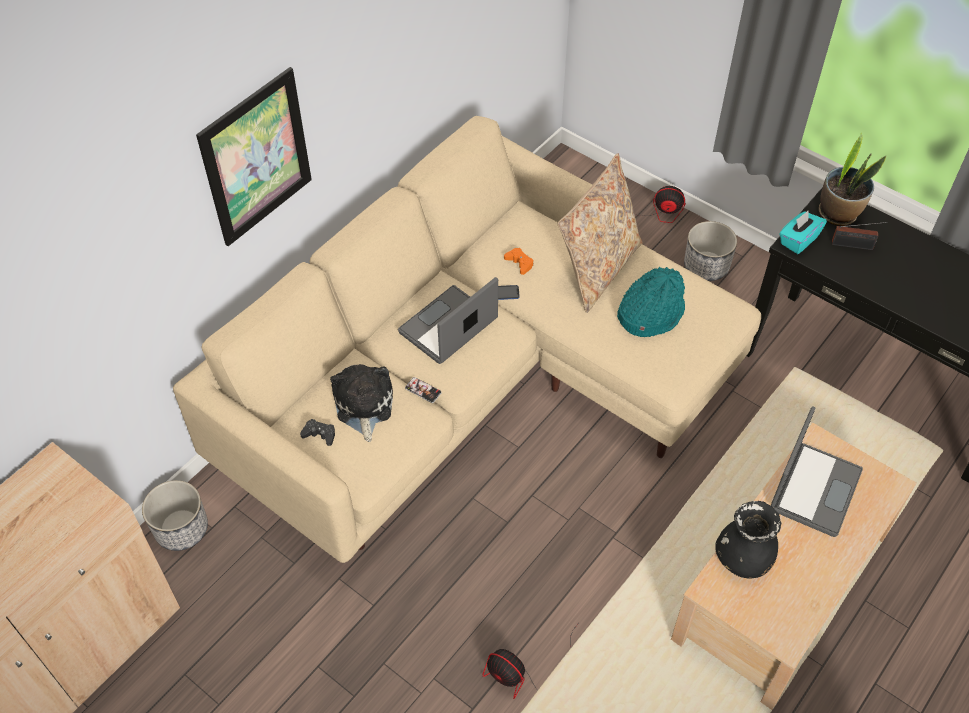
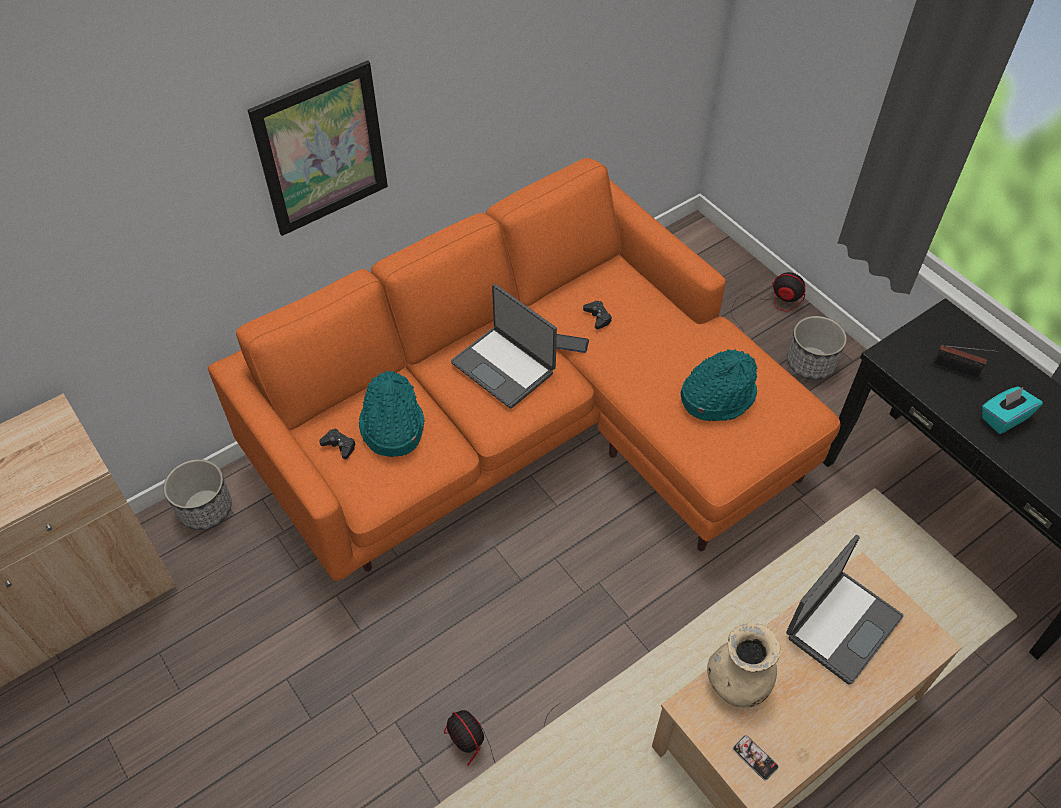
camera: 15 degrees right, 0 degrees up
beige sofa [173,116,761,563] -> orange sofa [208,158,840,581]
plush toy [330,364,393,442] -> turquoise hat [359,371,424,457]
laptop [398,277,498,364] -> laptop turned 105 degrees counterclockwise [451,284,557,409]
phone [405,377,442,403] -> phone moved to [733,735,779,781]
orange game controller [504,248,534,275] -> black game controller [583,301,612,329]
beige pillow [558,153,643,313] -> none
black vase [715,501,781,578] -> beige vase [707,623,780,708]
turquoise tissue box [779,210,827,254] -> turquoise tissue box moved to [982,387,1043,434]
potted plant [819,132,886,226] -> none

